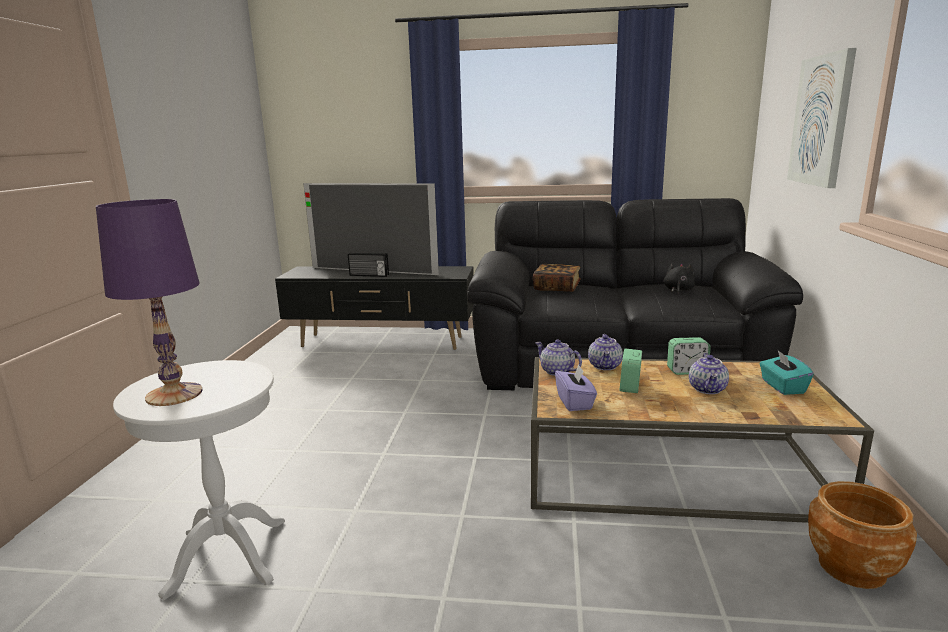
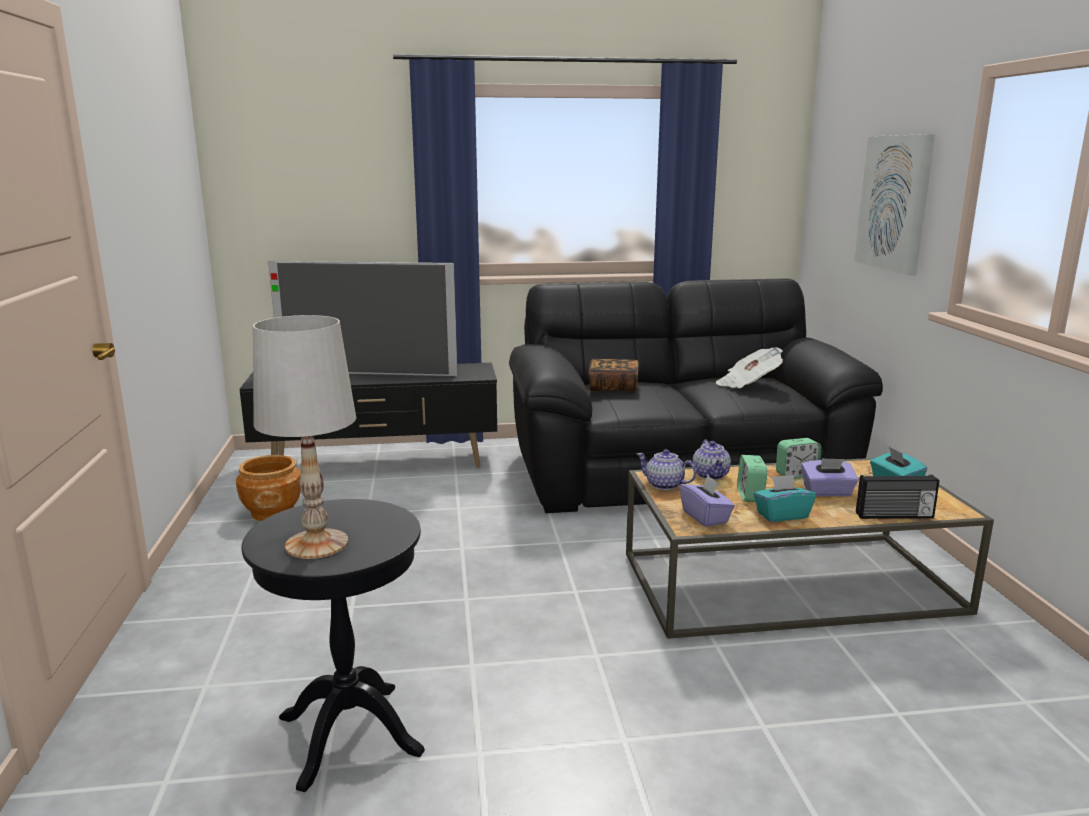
camera: 15 degrees left, 0 degrees up
purple table lamp [96,199,202,406] -> white table lamp [253,315,356,559]
white side table [113,360,285,600] -> black side table [242,499,425,792]
radio [348,253,389,277] -> radio moved to [856,475,940,519]
black plush toy [663,263,695,294] -> newspaper [716,348,783,388]
teapot [689,353,729,394] -> purple tissue box [801,458,859,496]
brown planter [808,481,917,589] -> brown planter moved to [236,455,301,521]
none -> turquoise tissue box [754,475,816,522]

